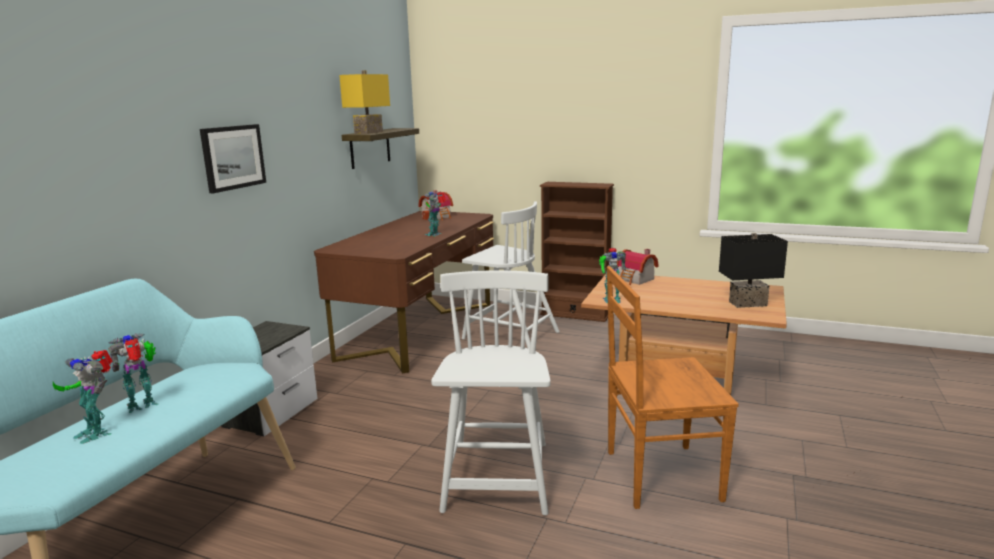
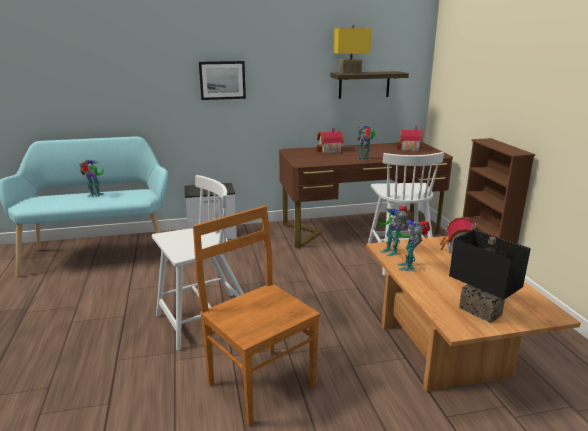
camera: 55 degrees right, 5 degrees up
toy robot [53,350,113,444] -> toy robot moved to [397,220,430,272]
none -> toy house [317,128,344,154]

